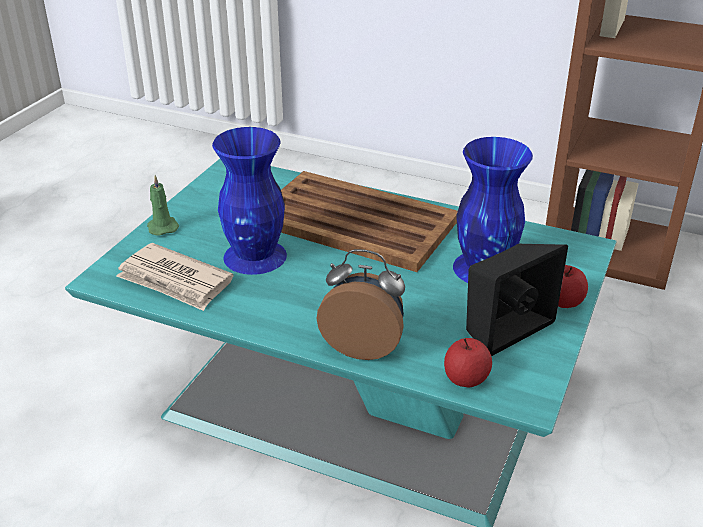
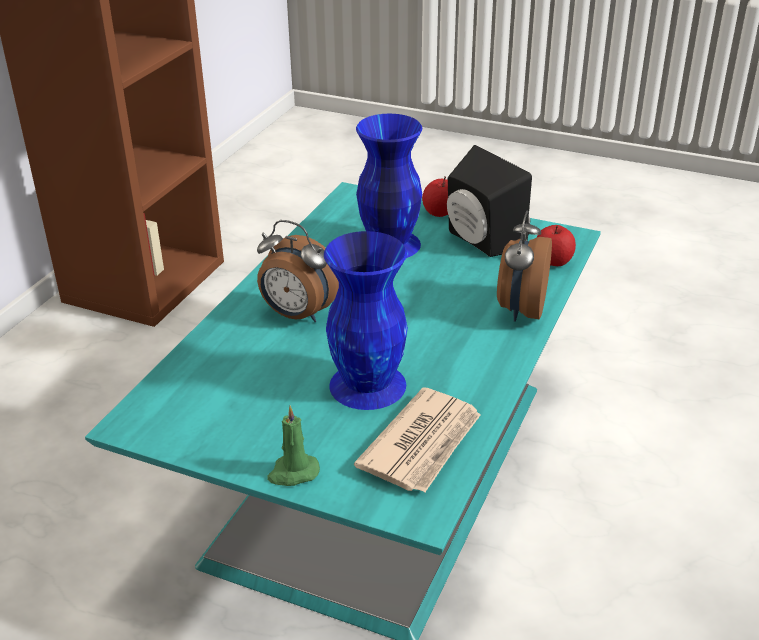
camera: 90 degrees left, 0 degrees up
brown tray [281,171,458,272] -> alarm clock [257,220,339,322]

